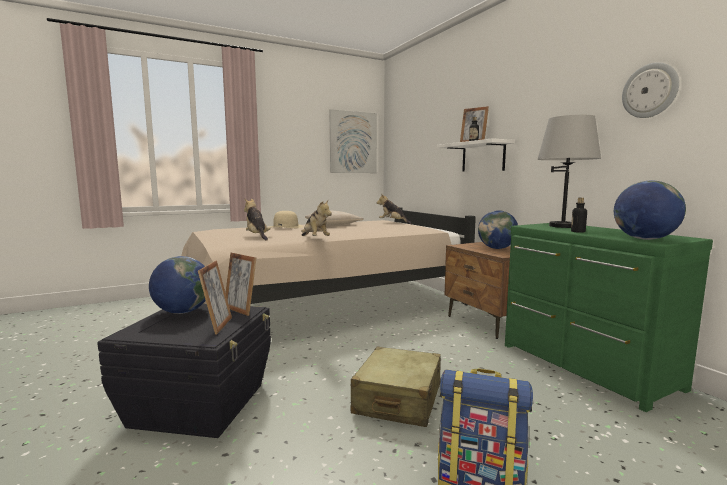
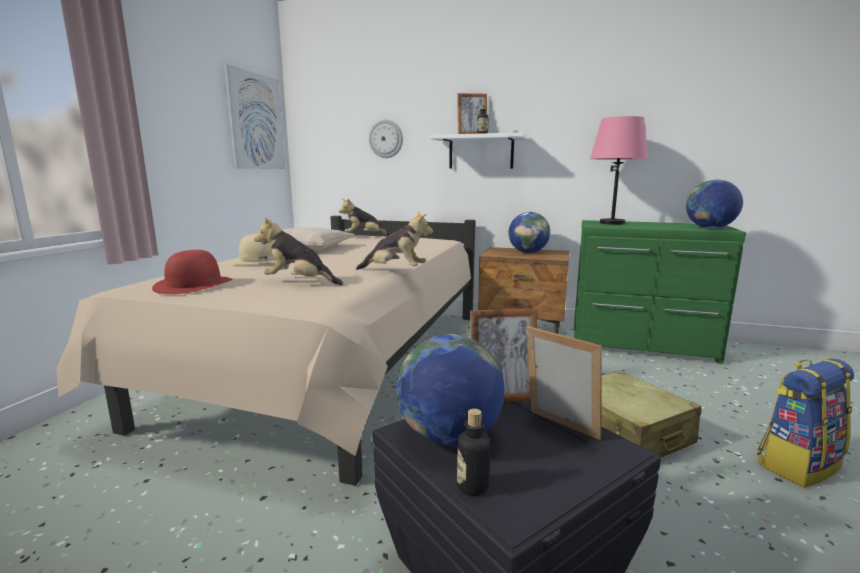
camera: 45 degrees left, 5 degrees up
grey table lamp [537,115,601,228] -> pink table lamp [590,116,648,225]
bottle [571,198,587,233] -> bottle moved to [457,408,490,496]
wall clock [622,62,679,118] -> wall clock moved to [369,119,403,158]
none -> red hat [152,250,233,294]

